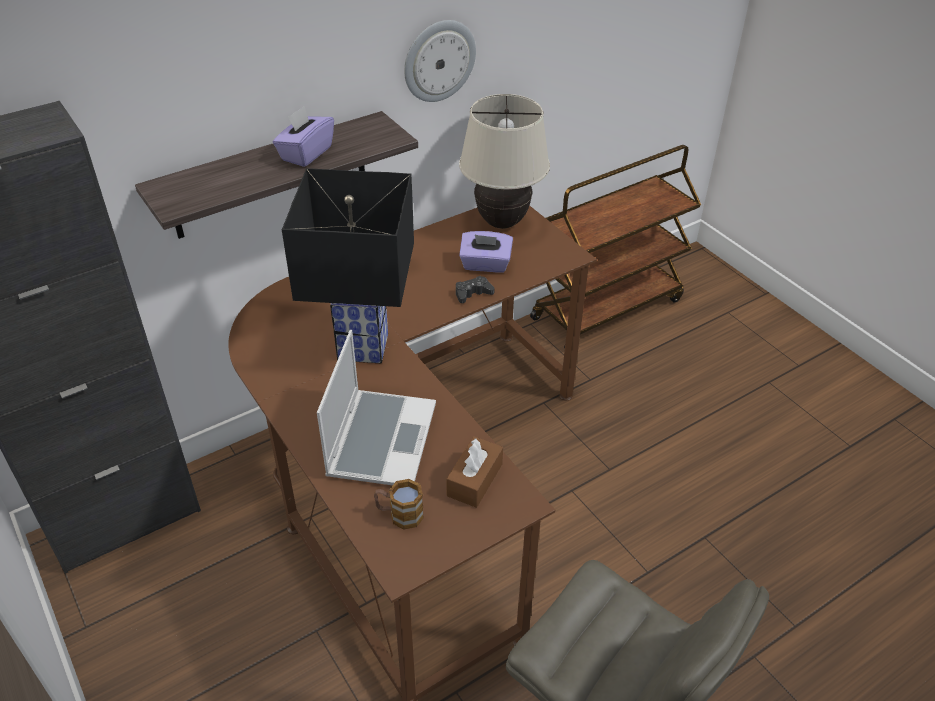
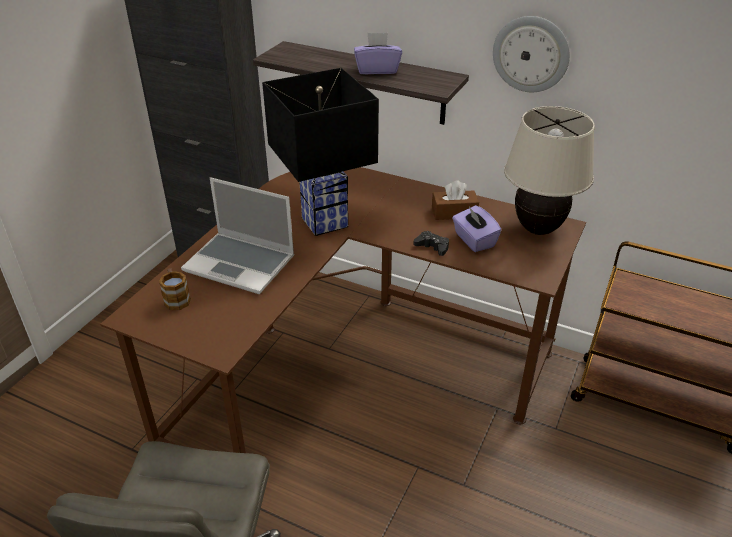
camera: 60 degrees right, 5 degrees down
laptop [317,330,436,486] -> laptop turned 45 degrees clockwise [181,177,295,294]
brown tissue box [446,436,503,508] -> brown tissue box moved to [432,180,479,220]

